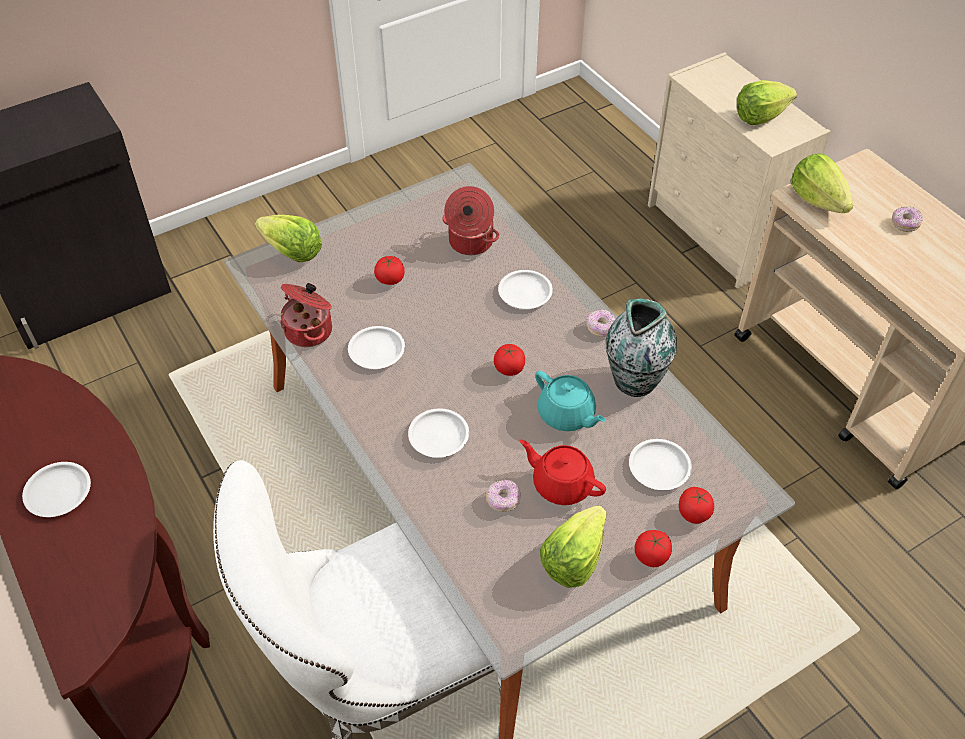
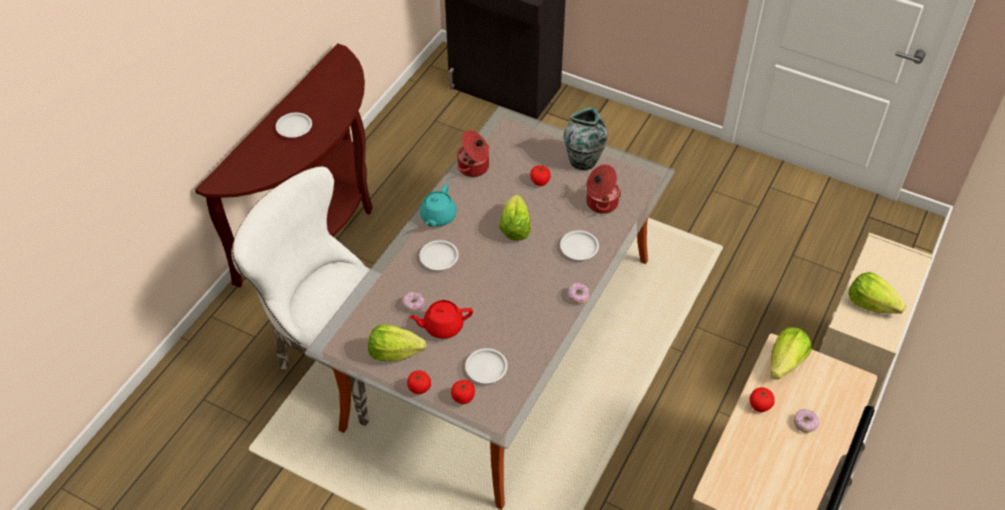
camera: 60 degrees right, 0 degrees up
lettuce [255,215,322,262] -> lettuce moved to [499,194,531,241]
white plate [348,326,405,369] -> none
tomato [494,344,525,376] -> tomato moved to [749,387,775,412]
red teapot [520,439,606,505] -> red teapot turned 105 degrees counterclockwise [409,300,473,339]
turquoise teapot [535,371,606,431] -> turquoise teapot moved to [420,185,457,227]
vase [605,299,677,397] -> vase moved to [563,107,608,170]

